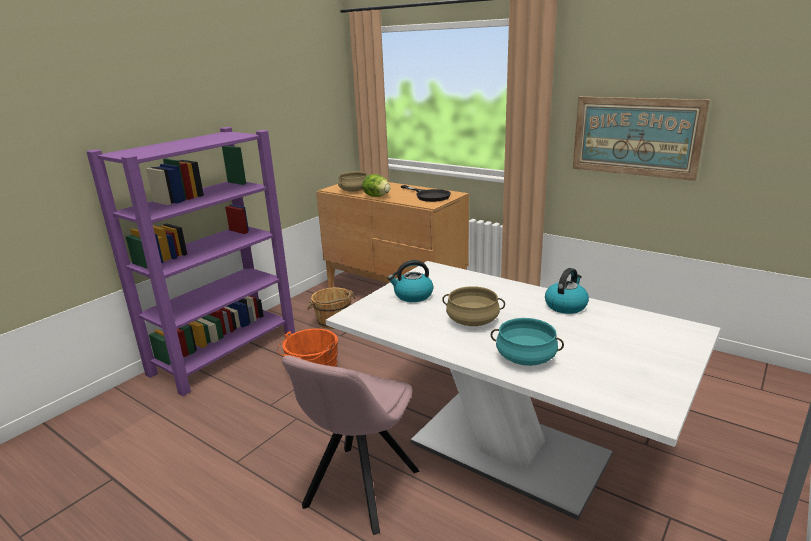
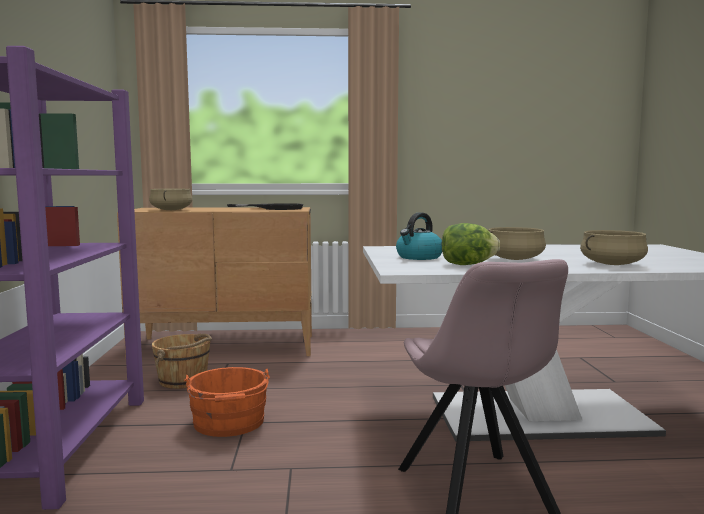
camera: 40 degrees left, 15 degrees down
lettuce [362,174,390,197] -> lettuce moved to [442,223,500,265]
turquoise cooking pot [491,318,564,366] -> beige cooking pot [580,230,648,265]
kettle [545,268,589,314] -> none
picture [573,97,710,181] -> none

